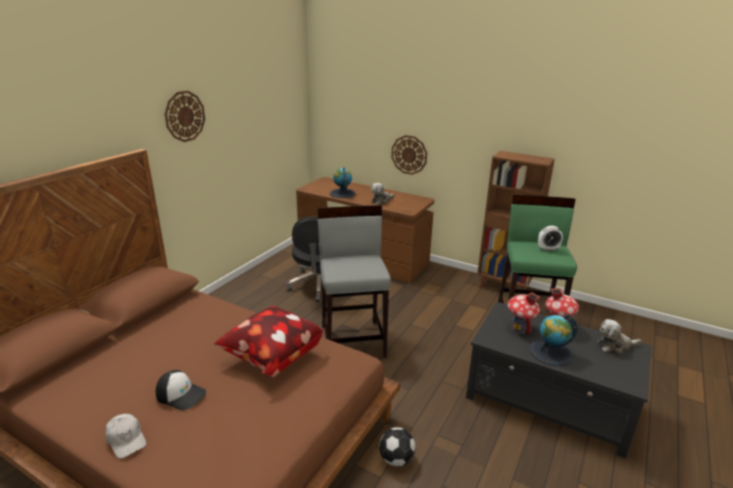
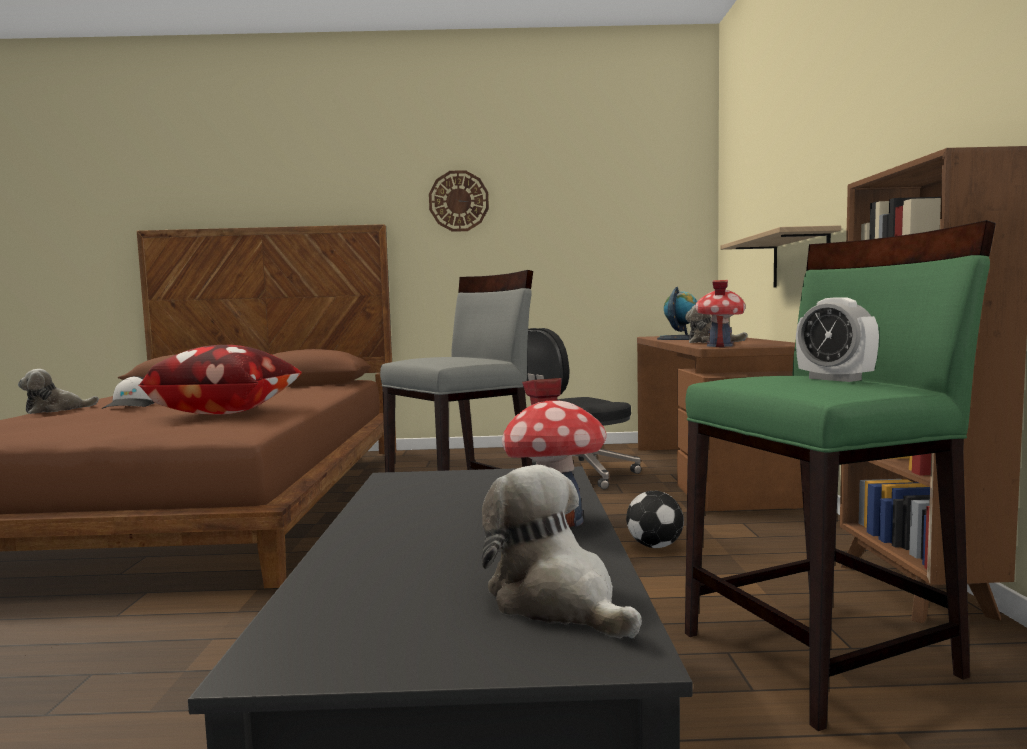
camera: 60 degrees right, 20 degrees down
white cap [105,414,146,458] -> plush toy [18,369,99,414]
football [379,427,416,467] -> football moved to [626,491,684,548]
wall clock [391,135,427,175] -> shelf [720,225,841,288]
toy house [507,292,540,335] -> toy house moved to [695,280,745,347]
globe [530,314,578,366] -> none

